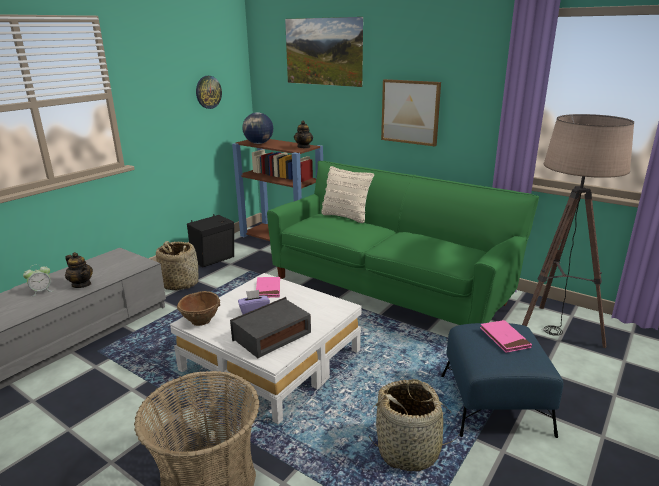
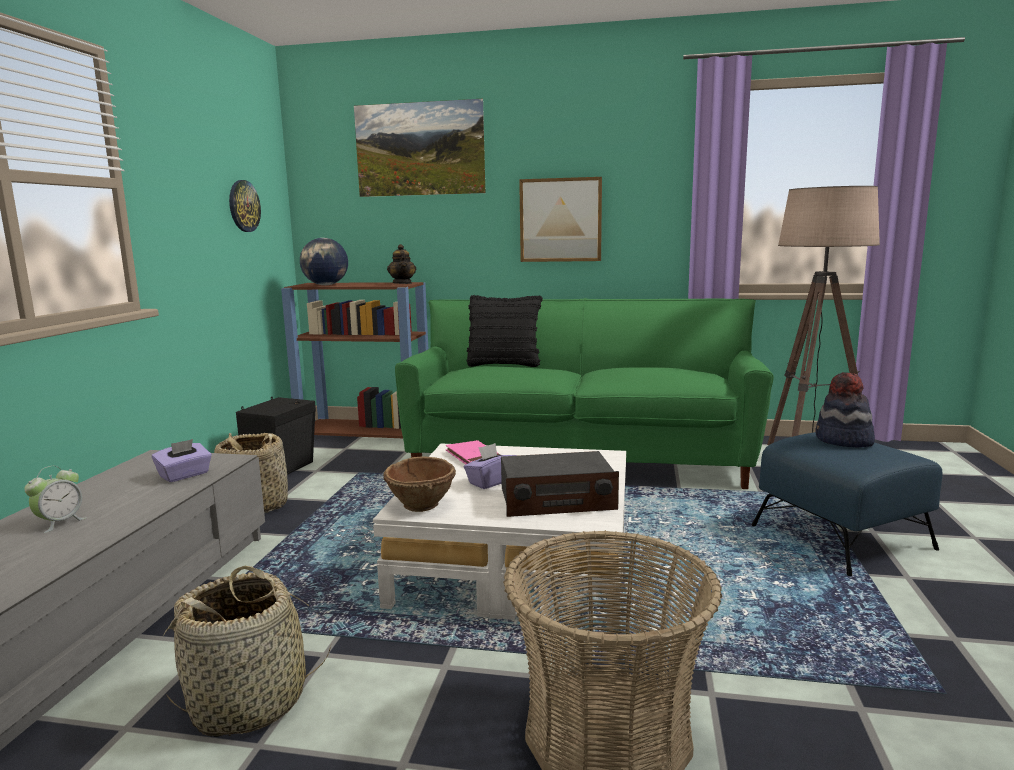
camera: 25 degrees left, 10 degrees down
teapot [65,252,93,288] -> none
radio [230,297,311,358] -> radio turned 120 degrees counterclockwise [501,451,619,517]
beige pillow [321,166,374,223] -> black pillow [467,295,543,367]
basket [369,379,459,471] -> basket moved to [158,566,331,737]
pink book [480,320,532,353] -> hat [815,372,875,447]
none -> purple tissue box [152,439,212,482]

